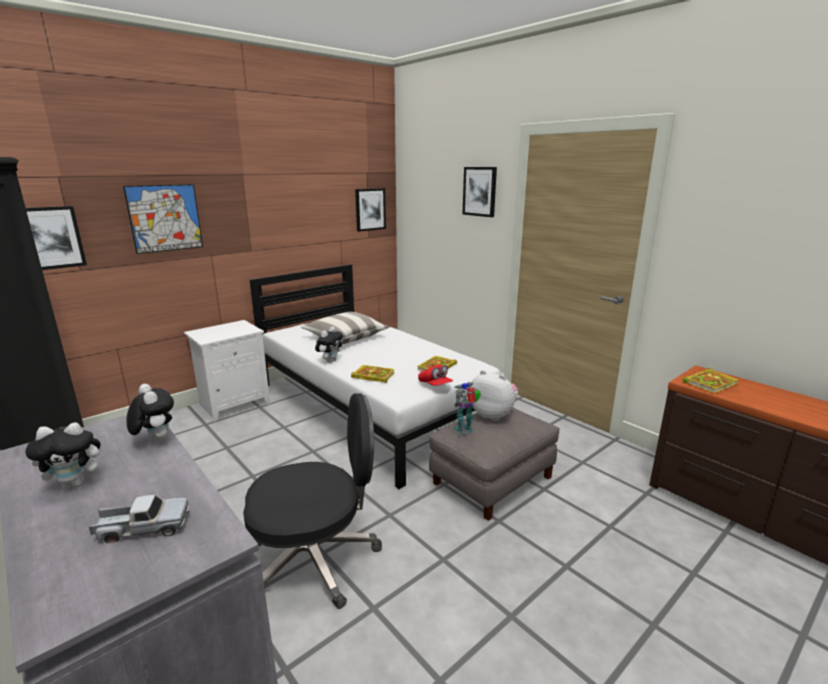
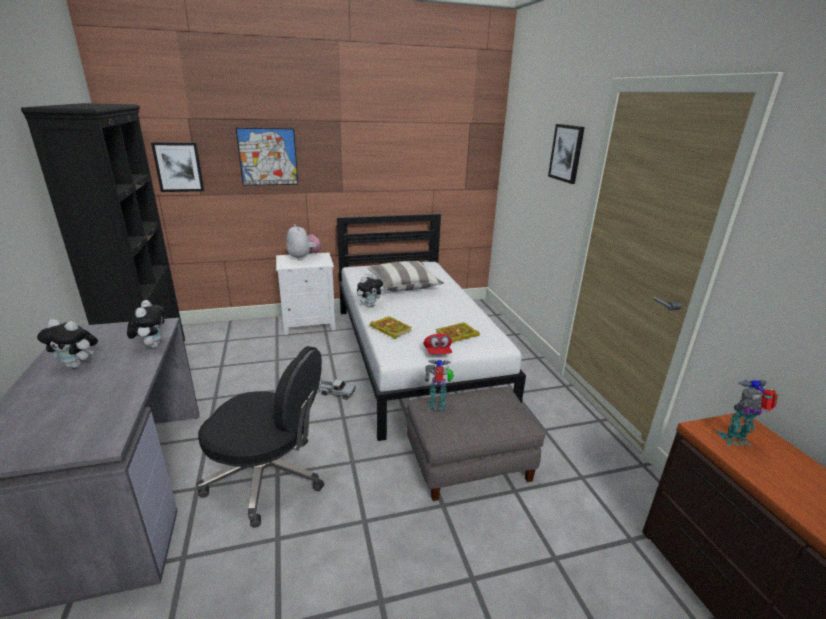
camera: 25 degrees right, 5 degrees up
toy truck [88,495,189,543] -> toy truck moved to [318,379,356,400]
picture [355,188,386,232] -> none
plush toy [470,370,518,421] -> plush toy moved to [286,224,321,260]
book [682,368,739,393] -> toy robot [717,380,778,446]

